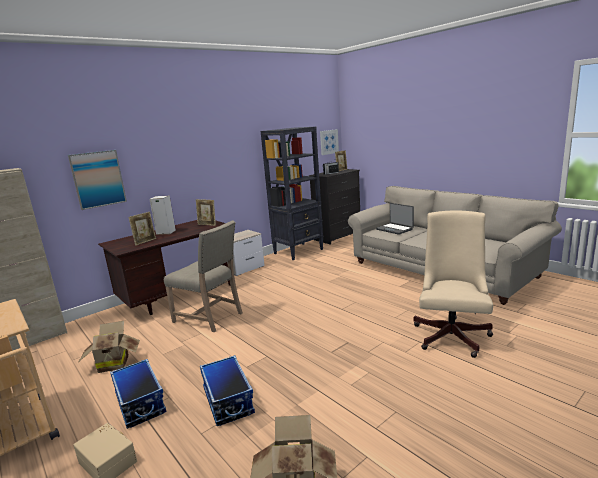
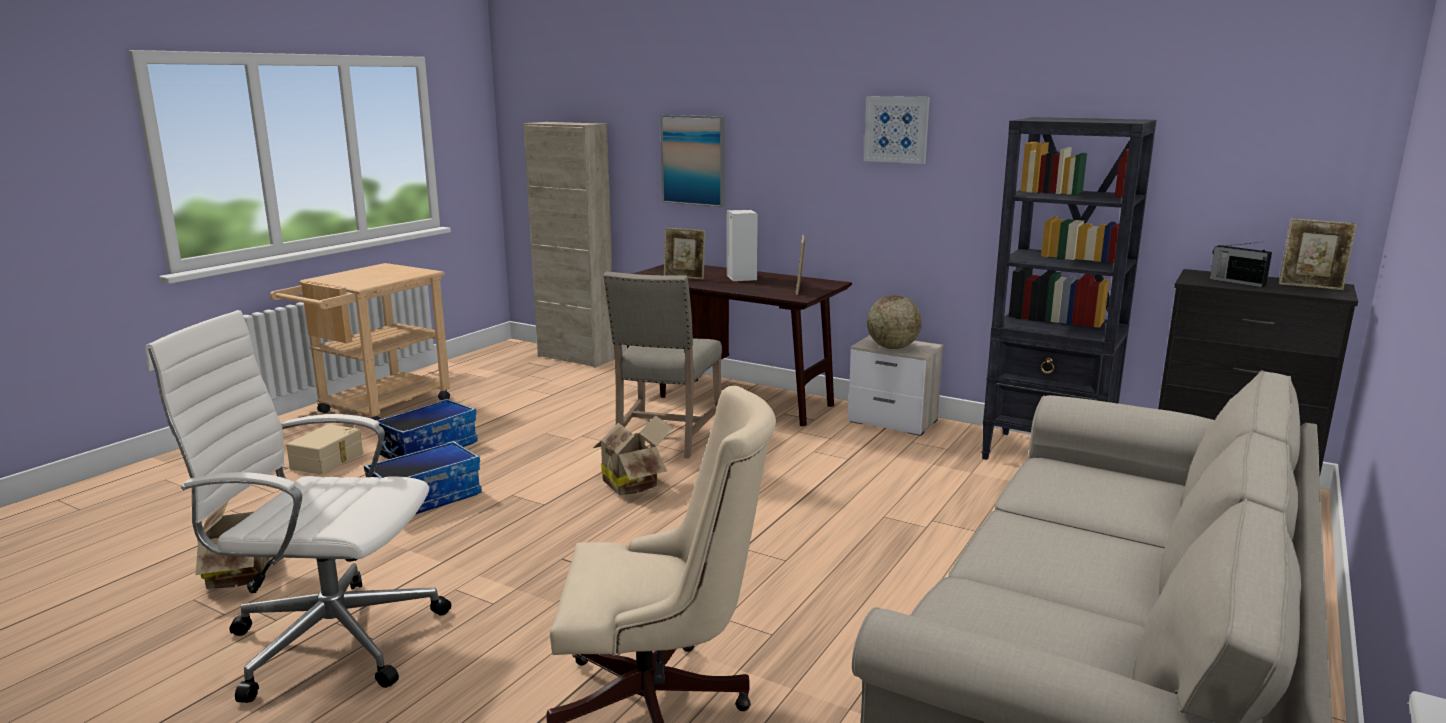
camera: 70 degrees right, 0 degrees up
cardboard box [79,321,140,373] -> cardboard box moved to [593,416,674,495]
picture [320,129,339,155] -> picture moved to [864,96,930,164]
laptop [376,203,414,235] -> none
none -> white office chair [145,310,451,703]
none -> globe [867,295,922,349]

